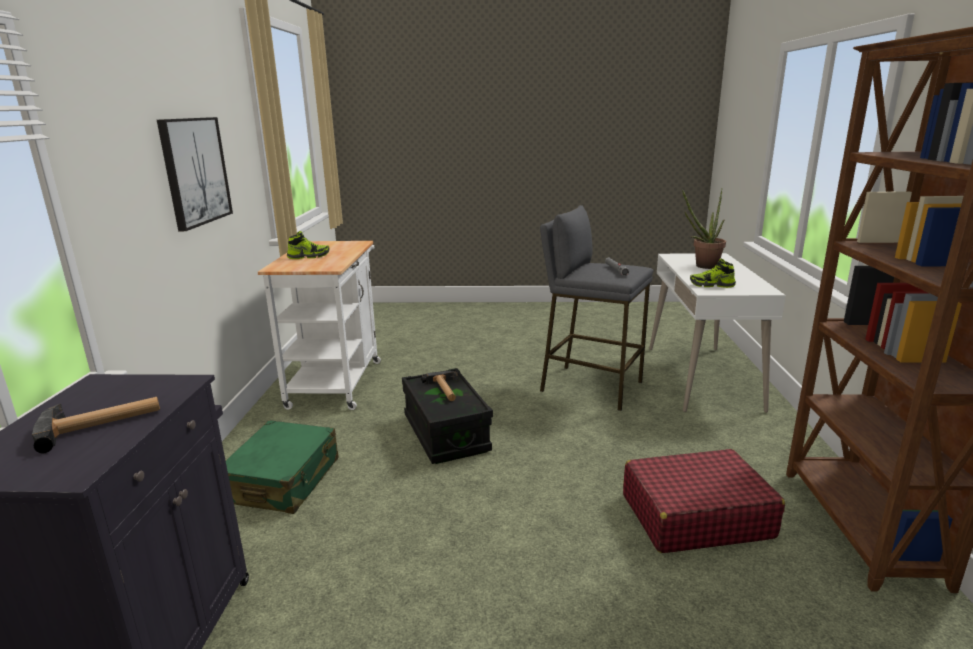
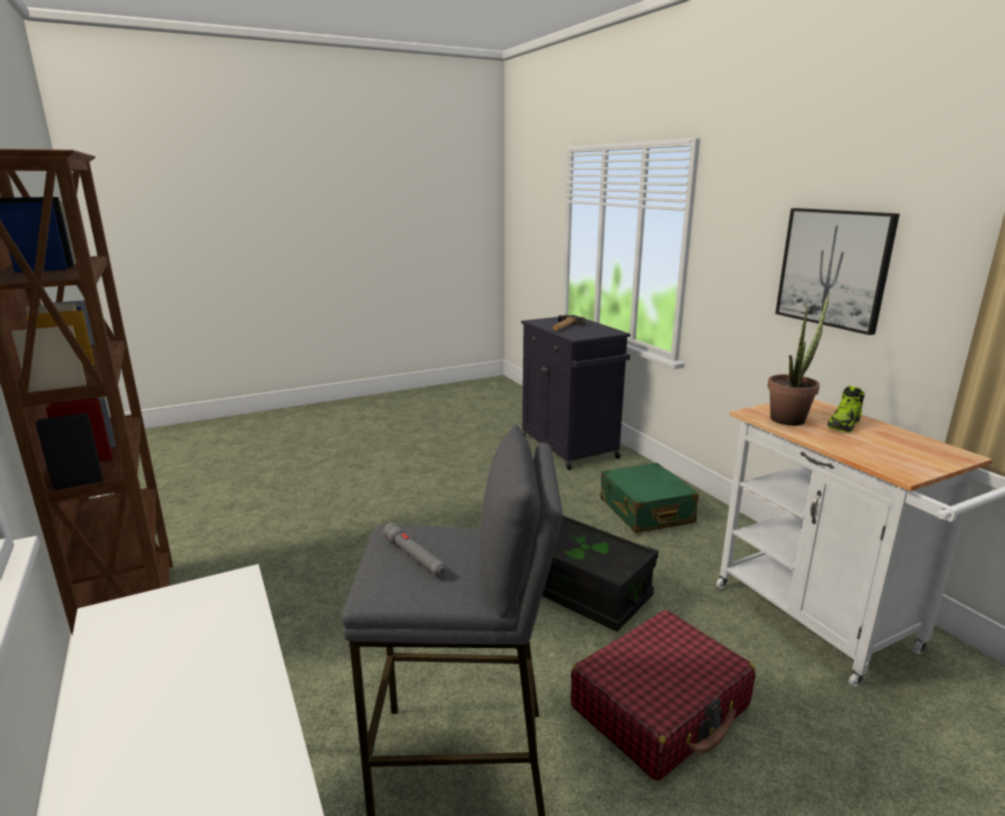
camera: 150 degrees right, 0 degrees up
hammer [421,371,458,401] -> none
red suitcase [623,449,785,553] -> red suitcase moved to [571,610,755,781]
potted plant [682,189,726,269] -> potted plant moved to [767,292,829,426]
shoe [690,259,736,288] -> none

